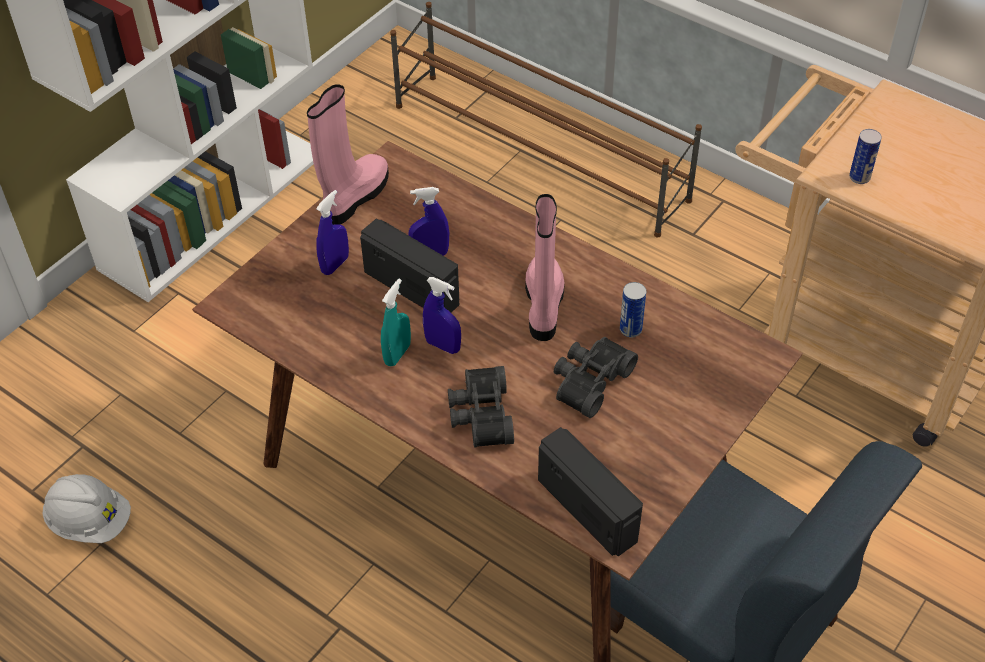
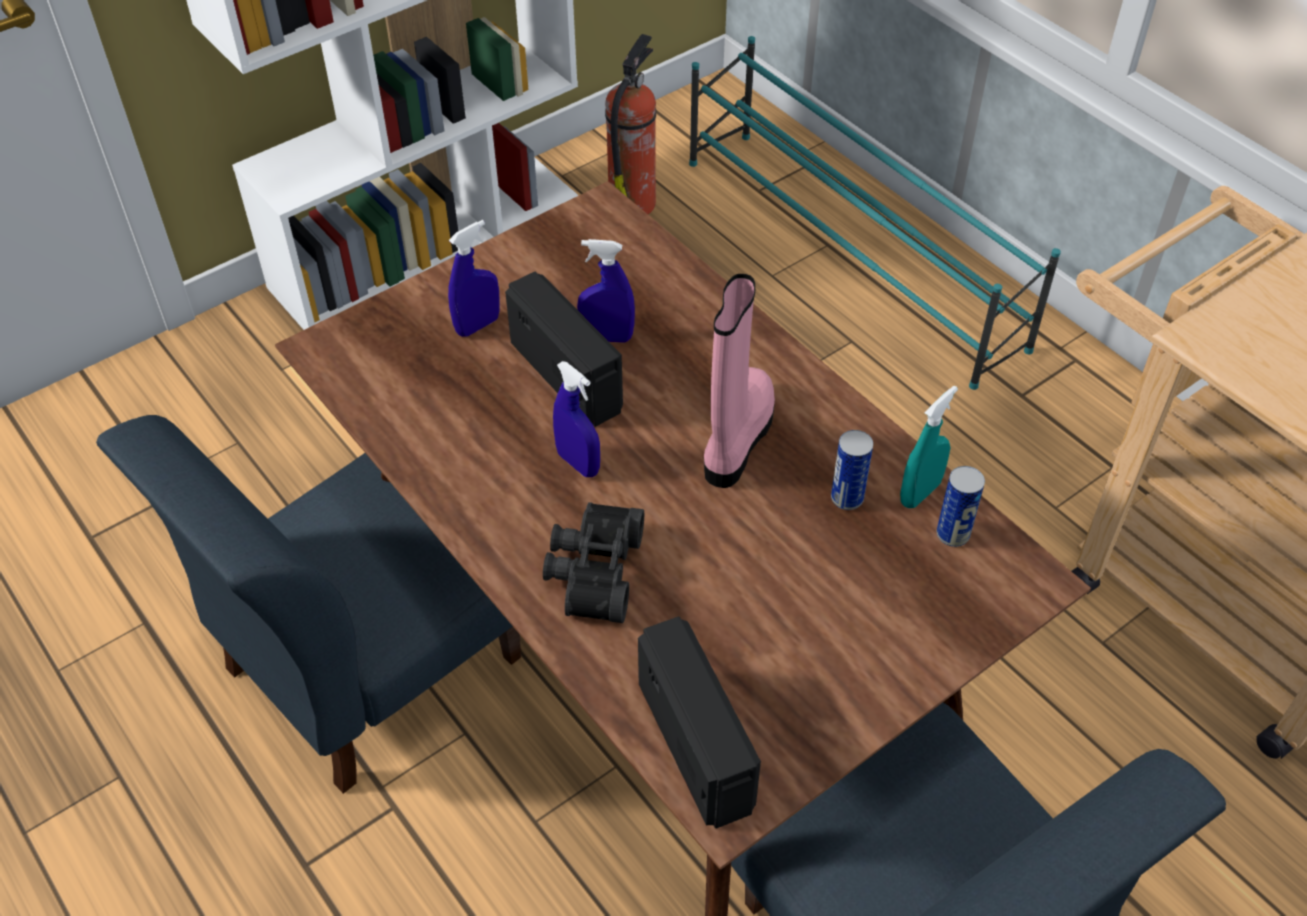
camera: 15 degrees right, 0 degrees up
white hard hat [42,474,131,543] -> none
pink boot [307,84,389,225] -> none
turquoise spray bottle [381,279,411,366] -> turquoise spray bottle moved to [900,386,958,508]
brown shoe rack [390,2,702,237] -> turquoise shoe rack [689,36,1061,390]
black binoculars [554,337,638,418] -> none
can [849,129,882,184] -> can moved to [937,466,985,547]
none -> blue chair [96,415,521,794]
none -> fire extinguisher [605,34,656,214]

